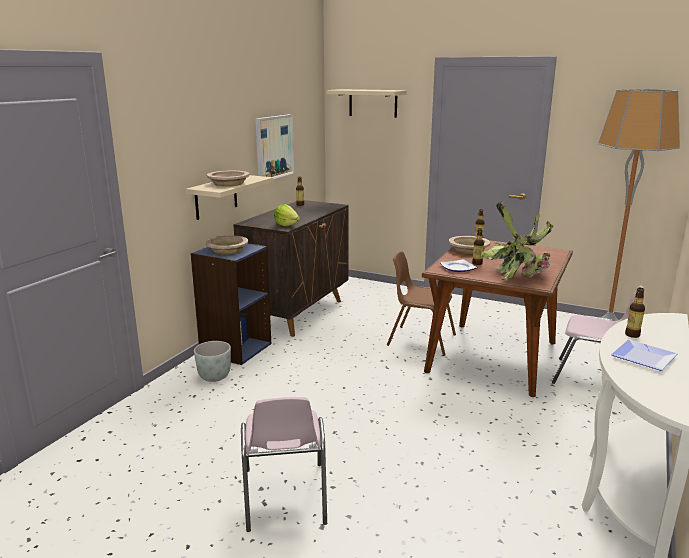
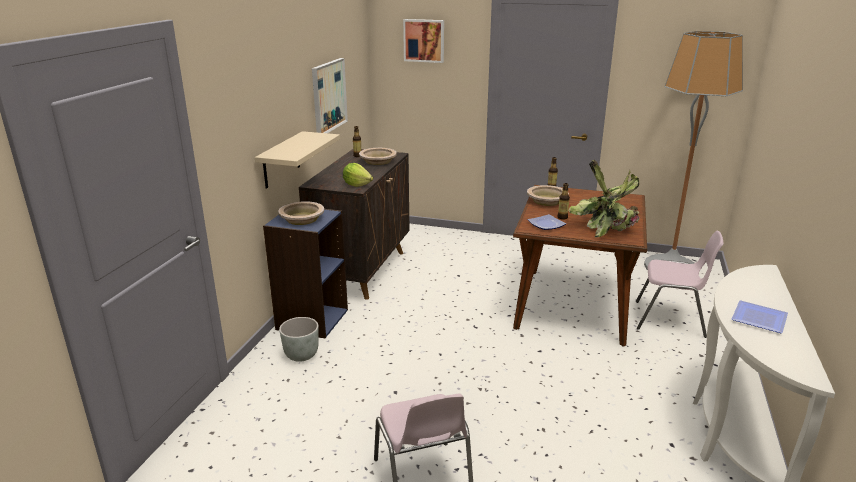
camera: 10 degrees left, 5 degrees up
beige bowl [207,171,249,186] -> beige bowl moved to [359,148,397,165]
beige shelf [326,89,407,118] -> picture [403,19,444,63]
brown chair [387,251,456,356] -> none
bottle [625,288,645,338] -> none

